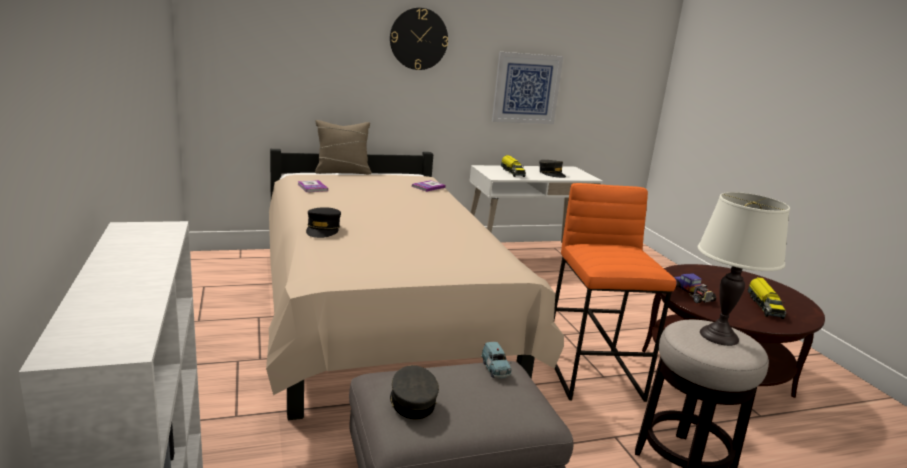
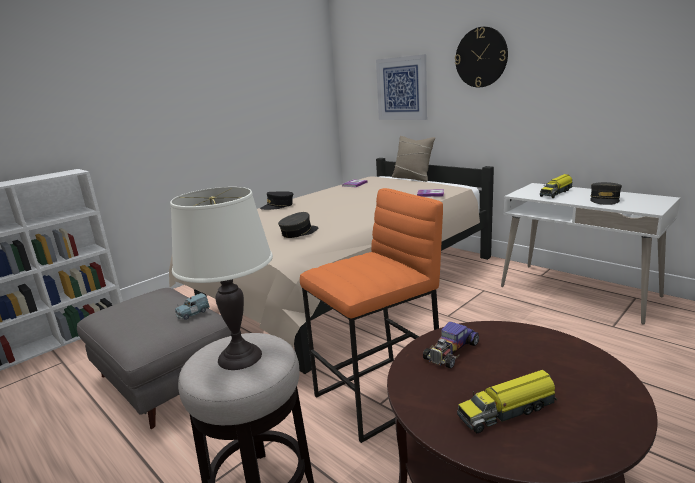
camera: 65 degrees right, 0 degrees up
grey cap [390,365,439,420] -> grey cap moved to [278,212,318,238]
picture [492,52,563,124] -> picture moved to [376,54,427,120]

